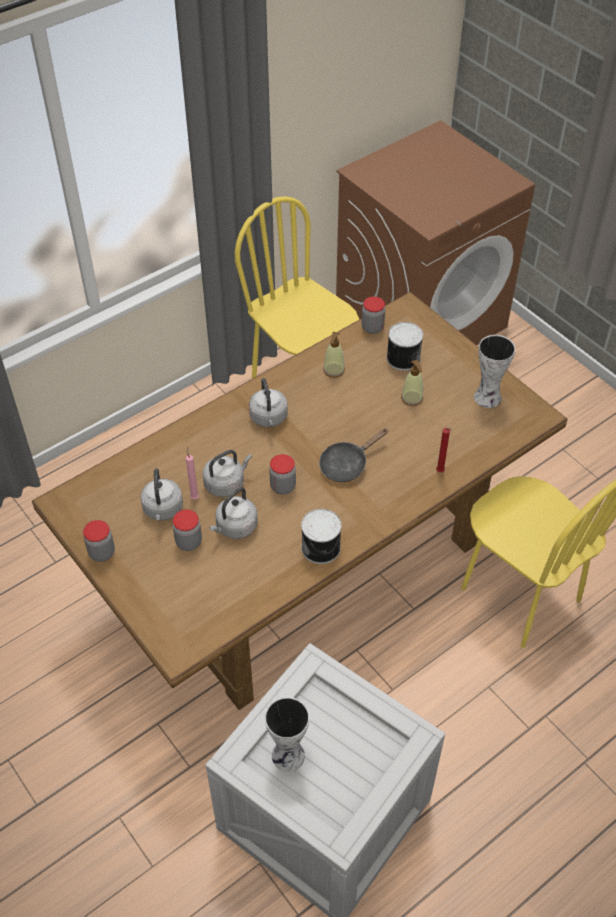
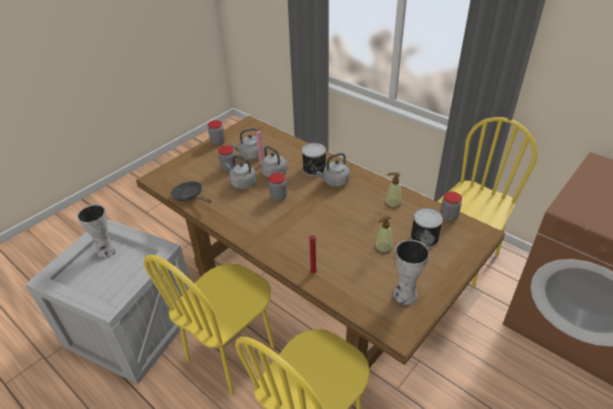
camera: 80 degrees right, 10 degrees down
can [301,509,342,564] -> can moved to [302,143,326,176]
black frying pan [319,428,389,482] -> black frying pan moved to [171,181,212,203]
none -> yellow chair [144,255,275,396]

